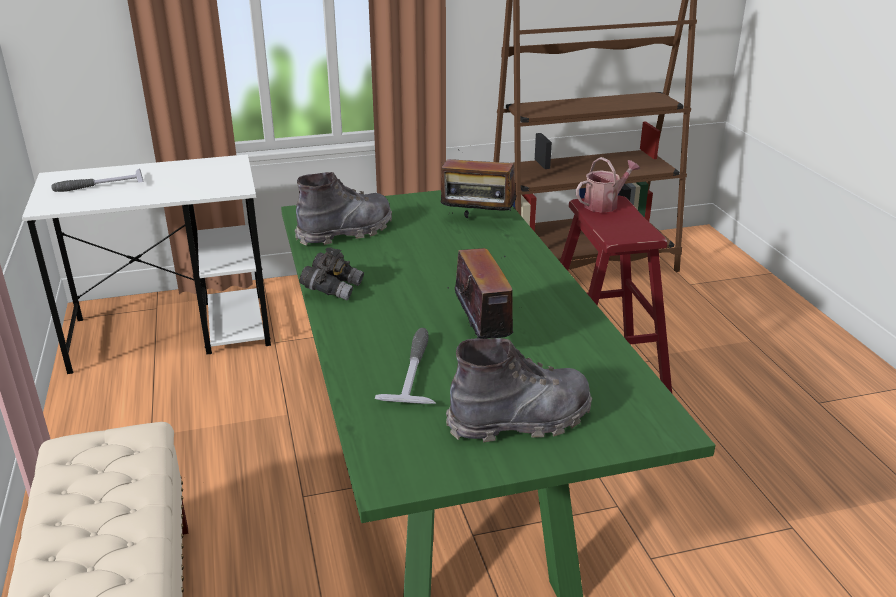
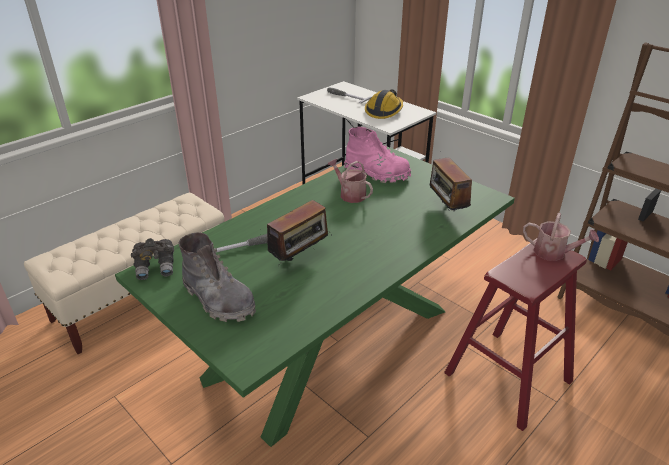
camera: 60 degrees right, 5 degrees up
grey boot [295,172,392,246] -> pink boot [344,127,411,183]
grey binoculars [299,248,364,300] -> grey binoculars moved to [131,238,174,280]
none -> watering can [327,159,373,203]
none -> hard hat [365,89,403,119]

